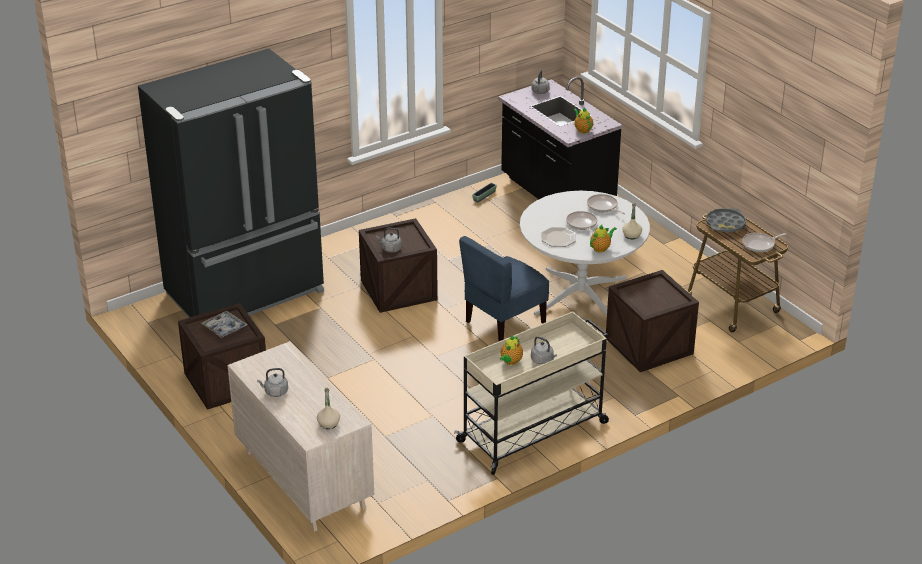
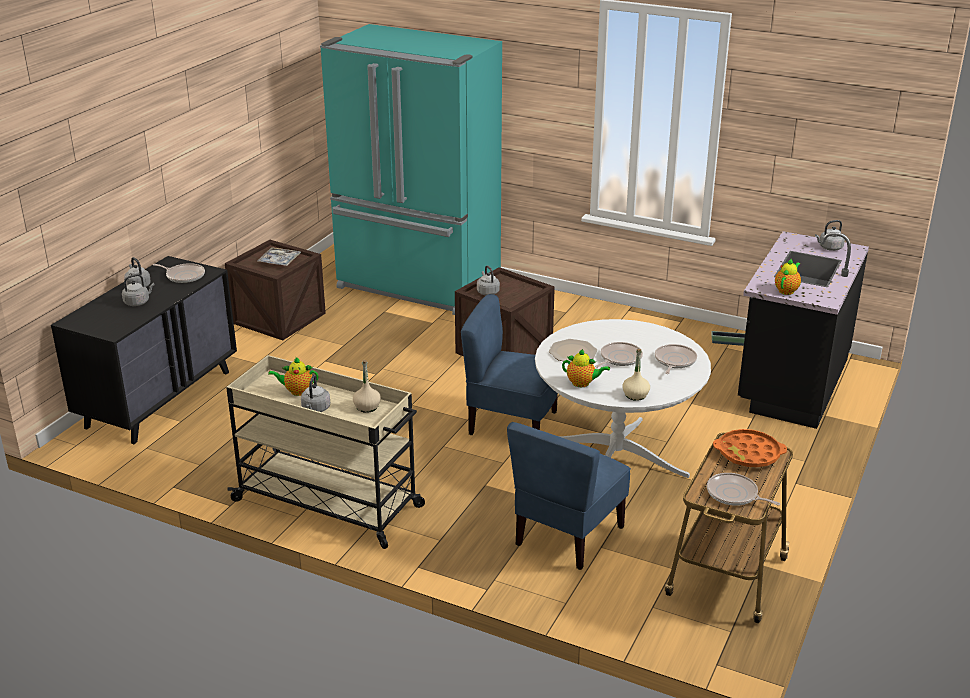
camera: 60 degrees right, 5 degrees down
black fridge [138,49,324,318] -> turquoise fridge [320,24,502,315]
beige dresser [227,341,374,532] -> black dresser [51,256,237,444]
beige bottle [317,388,340,429] -> beige bottle moved to [353,360,381,413]
crate [606,270,699,372] -> blue chair [507,422,631,570]
grey tray [706,208,746,233] -> orange tray [713,429,787,467]
none -> grey kettle [122,274,155,306]
none -> frying pan [153,263,205,283]

